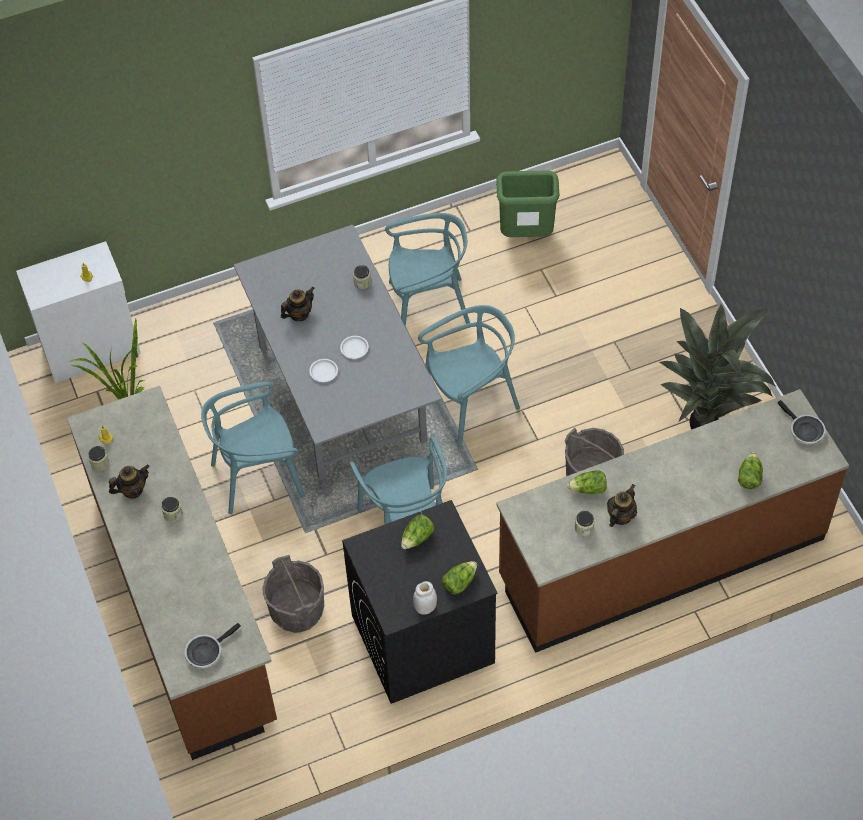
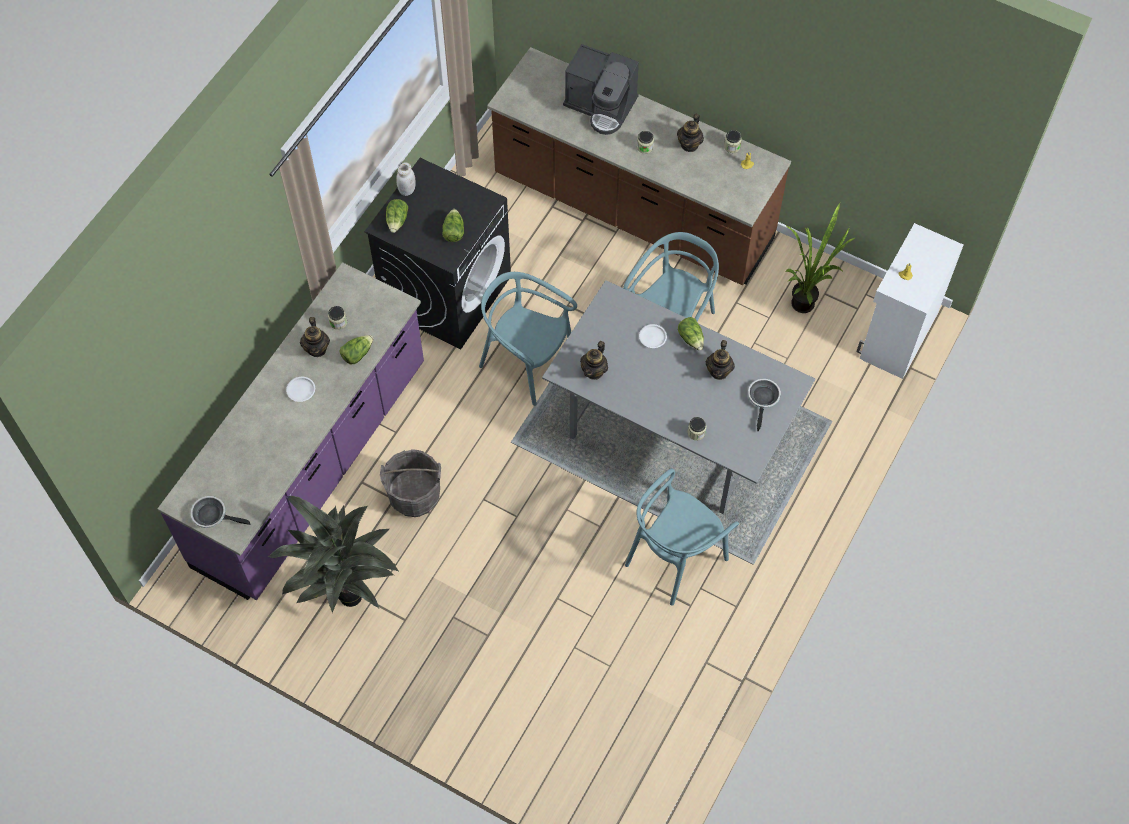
camera: 140 degrees right, 5 degrees up
frying pan [185,623,241,669] -> frying pan moved to [748,379,781,431]
grey bucket [262,555,324,633] -> none
white plate [340,336,369,359] -> white plate moved to [286,377,315,402]
turquoise chair [418,305,520,445] -> none
green trash can [496,171,560,237] -> none
brown counter [496,389,849,653] -> purple counter [157,262,424,600]
lettuce [738,452,763,489] -> lettuce moved to [678,317,704,351]
none -> coffee machine [563,44,639,135]
none -> teapot [580,341,608,380]

